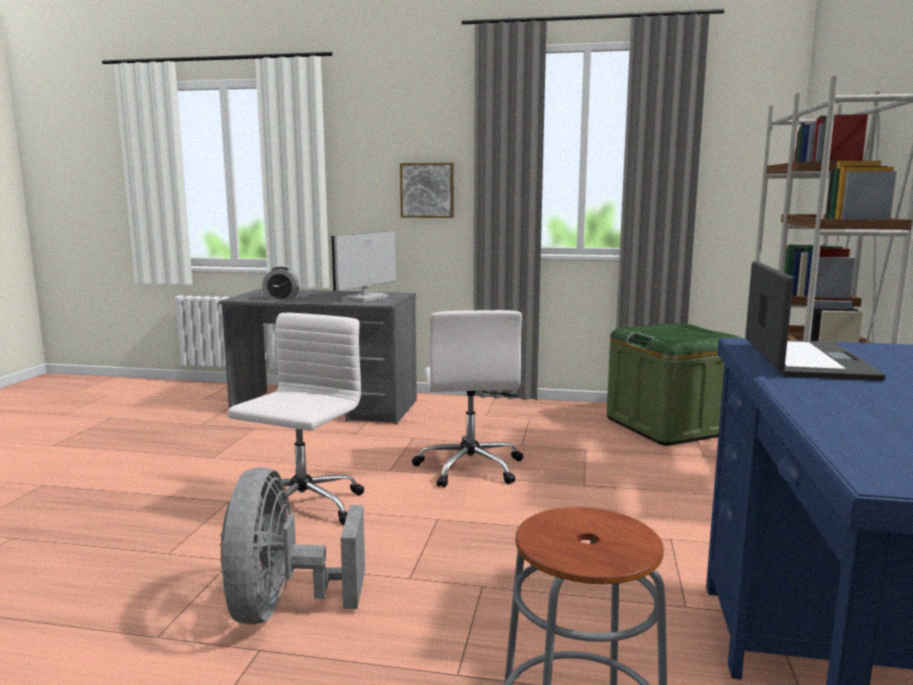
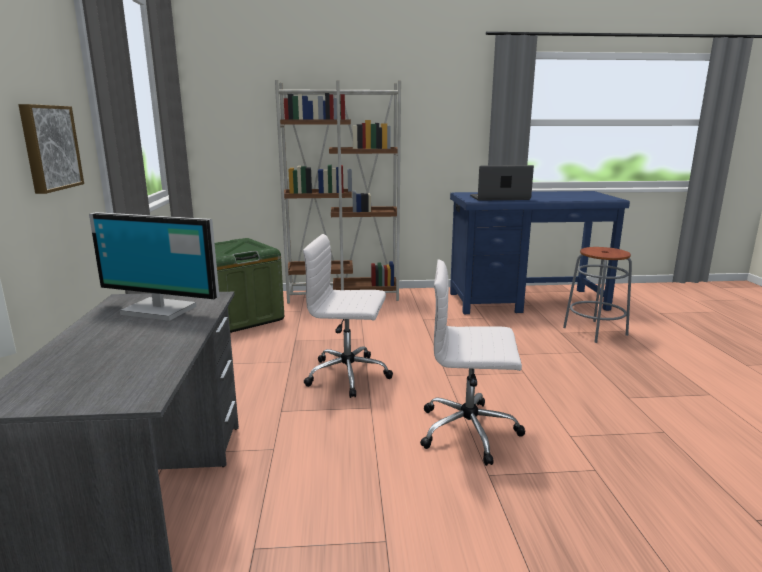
camera: 105 degrees left, 5 degrees up
grey fan [220,467,365,624] -> none
alarm clock [262,267,299,300] -> none
white office chair [412,310,523,487] -> white office chair turned 150 degrees counterclockwise [303,234,393,398]

